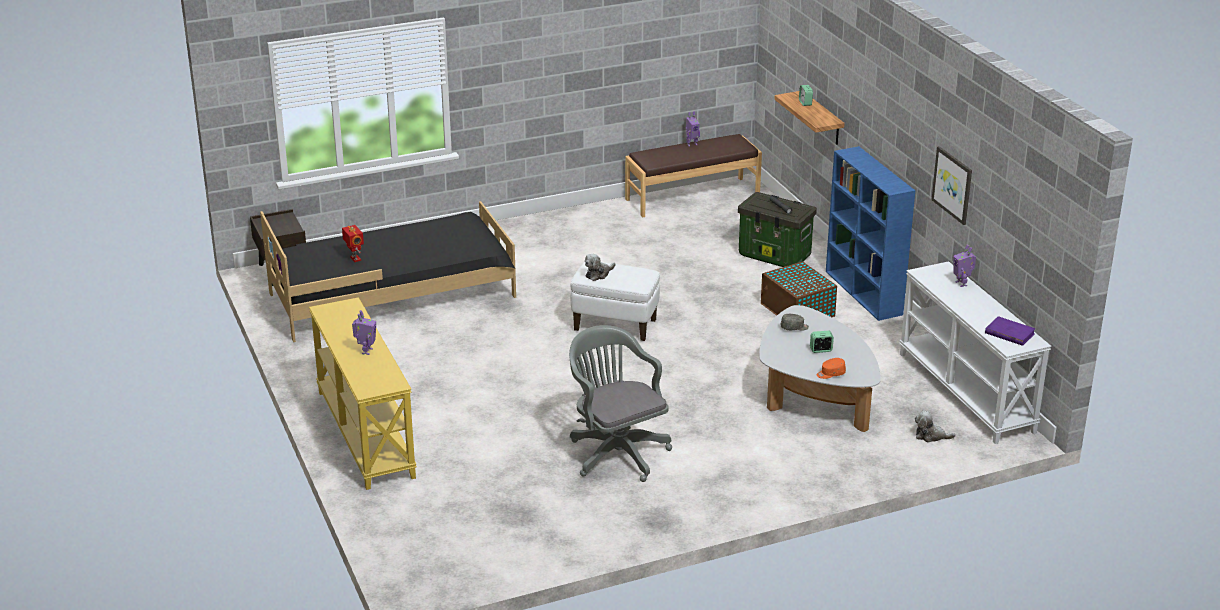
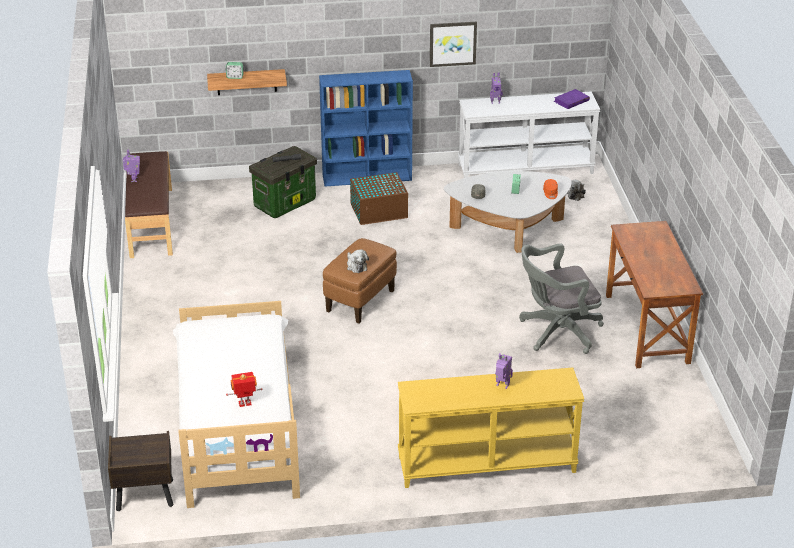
camera: 75 degrees left, 5 degrees up
black bed [260,201,516,342] -> white bed [173,301,300,508]
white ottoman [571,262,660,341] -> brown ottoman [323,238,397,324]
none -> brown desk [606,221,703,368]

